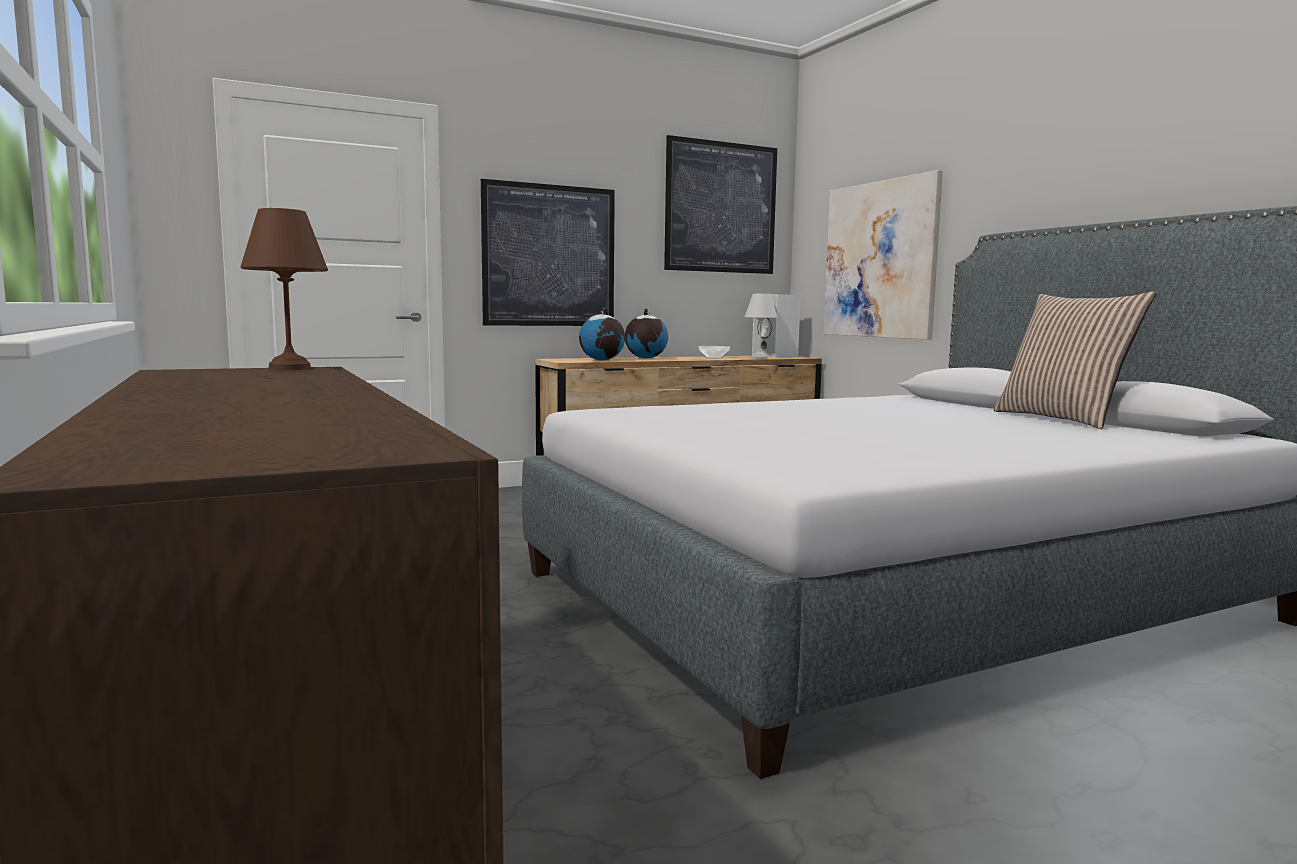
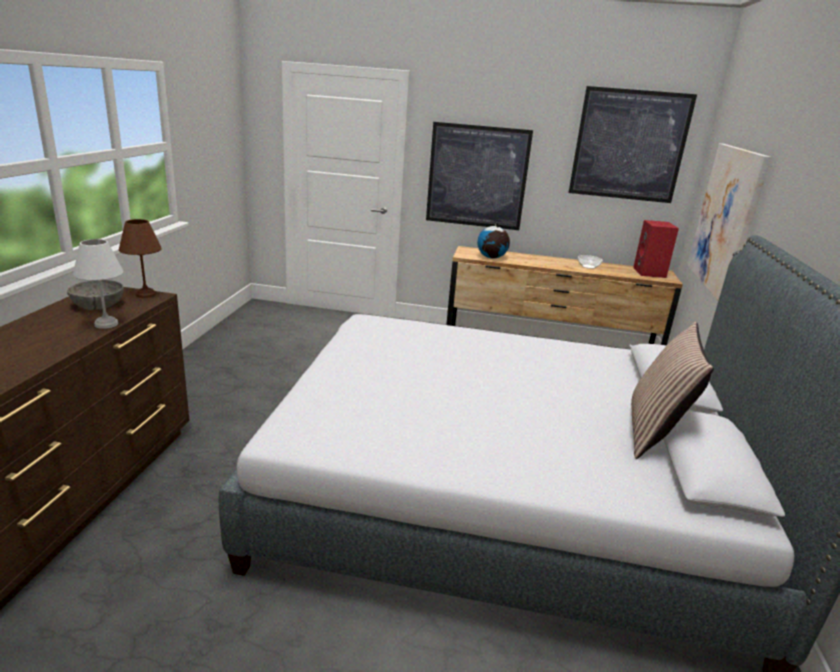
camera: 35 degrees right, 15 degrees up
globe [625,309,668,358] -> none
white table lamp [745,294,778,359] -> white table lamp moved to [73,239,123,329]
white speaker [752,294,801,358] -> red speaker [633,220,679,278]
none -> grey bowl [67,280,124,310]

